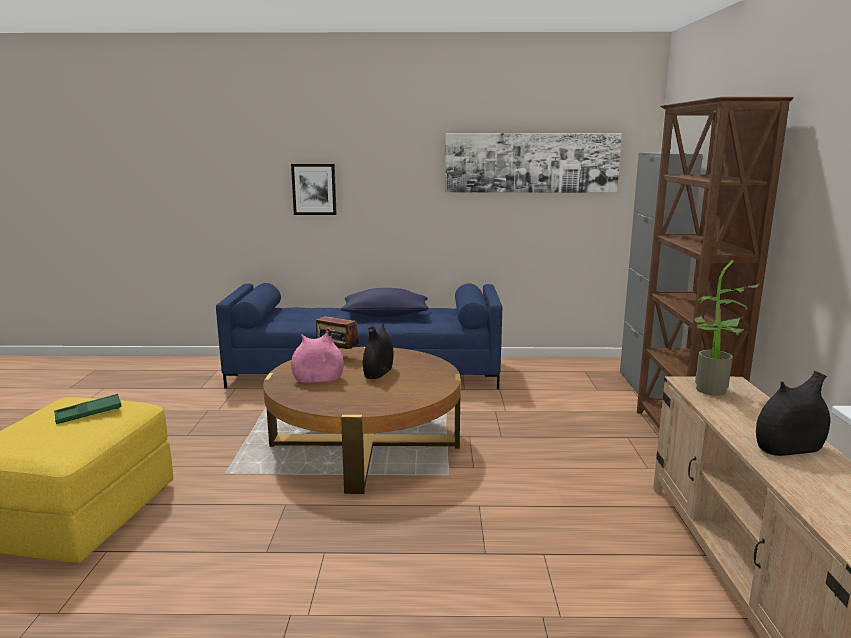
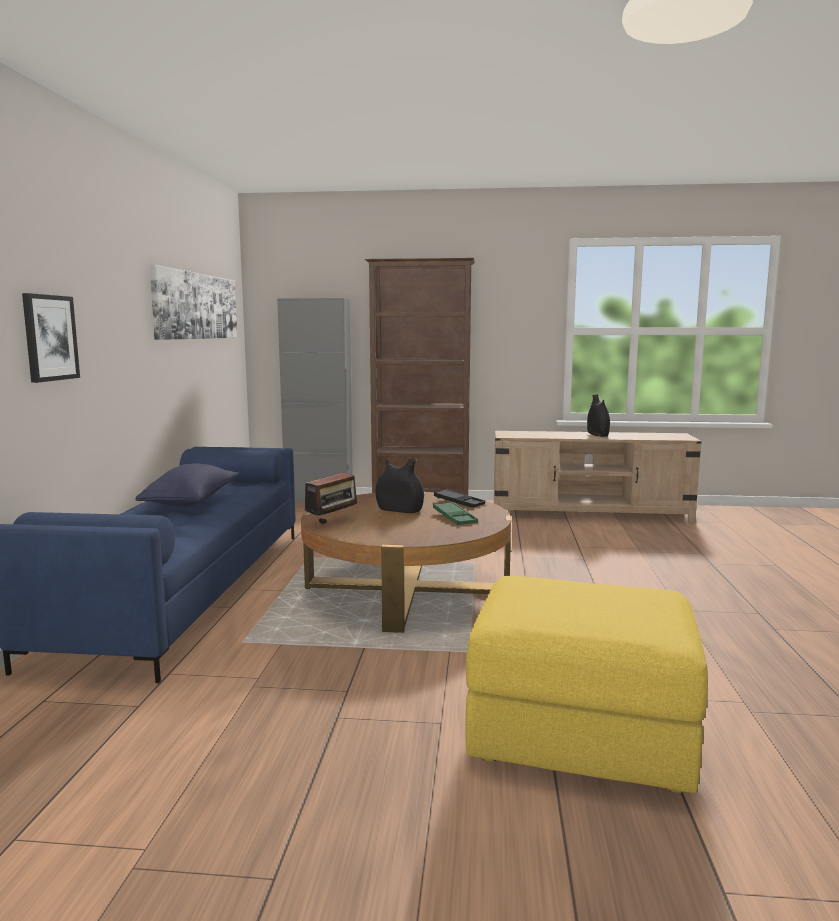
camera: 85 degrees left, 5 degrees down
green tray [54,394,122,424] -> green tray moved to [433,502,478,525]
pink vase [291,327,344,383] -> none
potted plant [694,260,760,396] -> none
none -> black tray [434,489,485,508]

